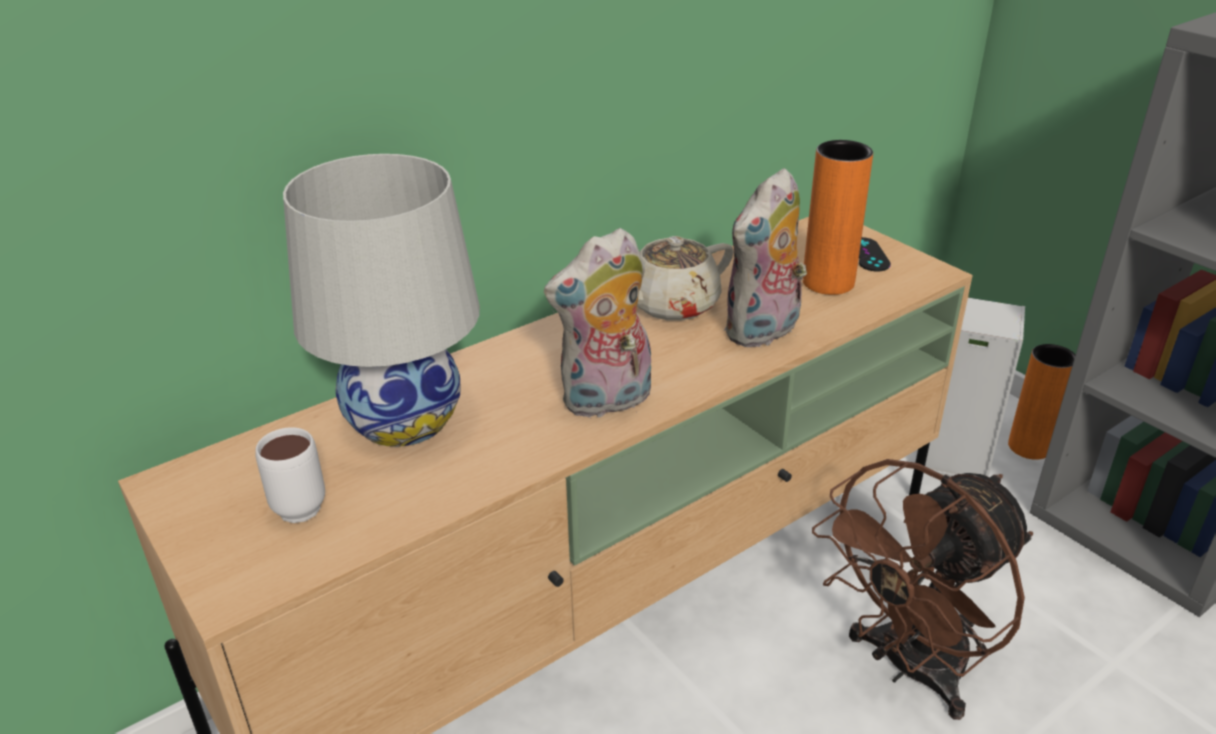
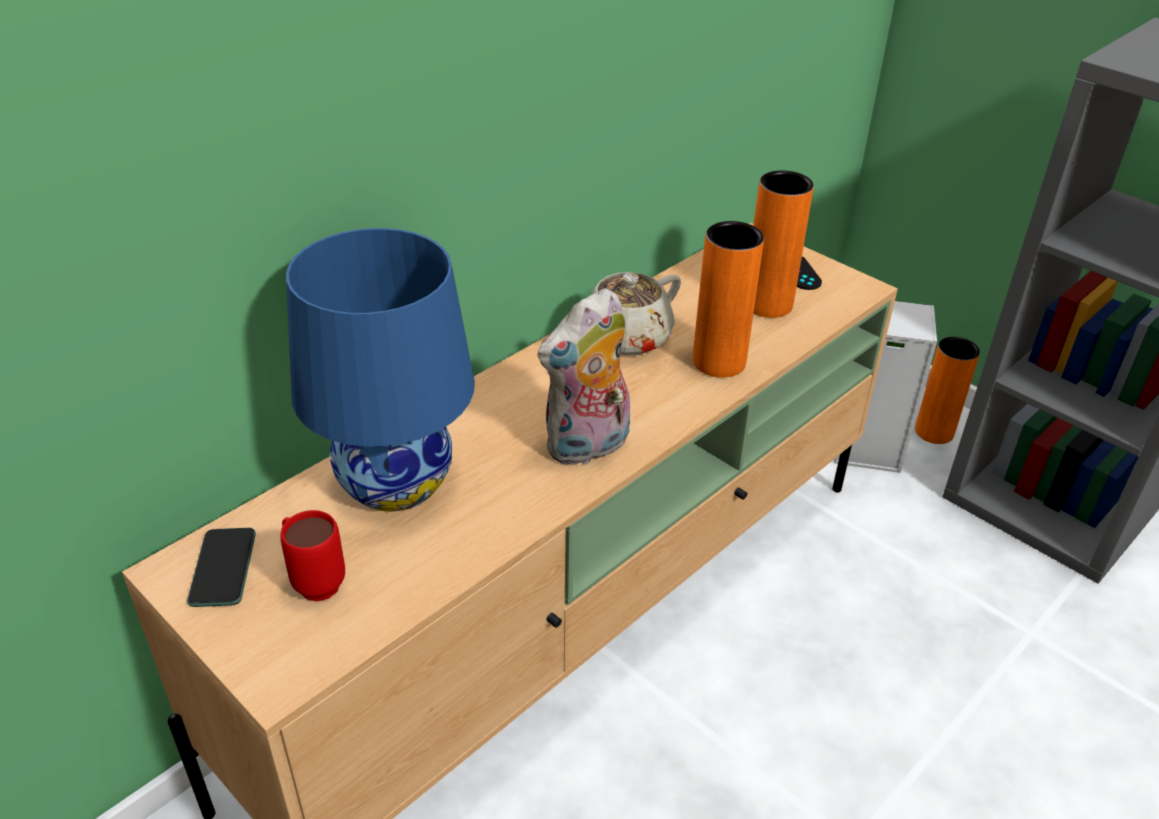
camera: 10 degrees left, 5 degrees up
white mug [255,427,325,523] -> red mug [280,510,345,601]
white table lamp [283,154,480,447] -> blue table lamp [286,228,475,512]
plush toy [724,168,807,348] -> orange vase [693,221,764,378]
brown fan [812,459,1033,720] -> none
none -> phone [187,528,256,607]

